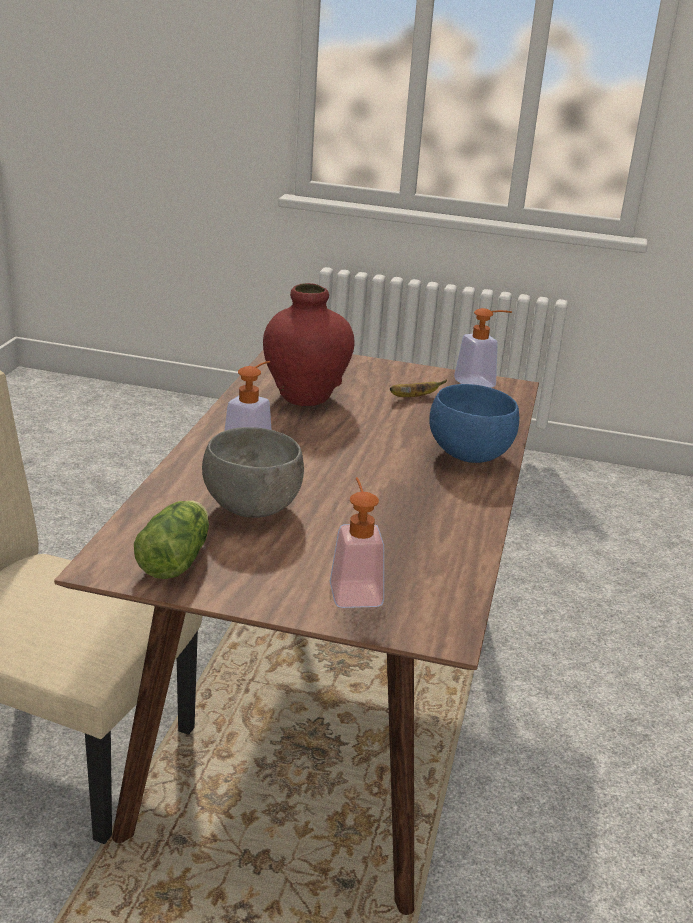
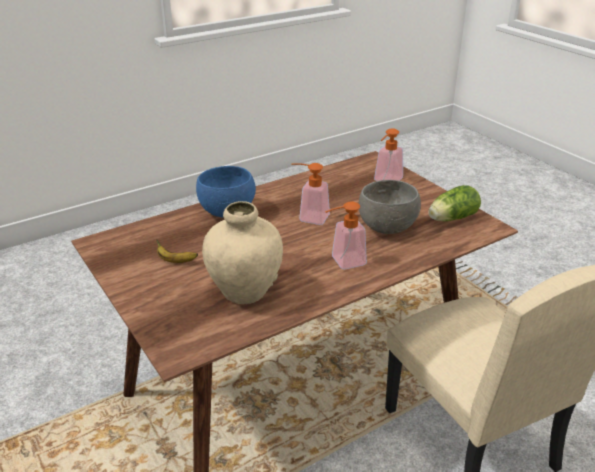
camera: 135 degrees left, 5 degrees up
red vase [263,283,354,406] -> beige vase [202,201,283,304]
soap dispenser [454,308,512,388] -> soap dispenser moved to [292,163,330,225]

